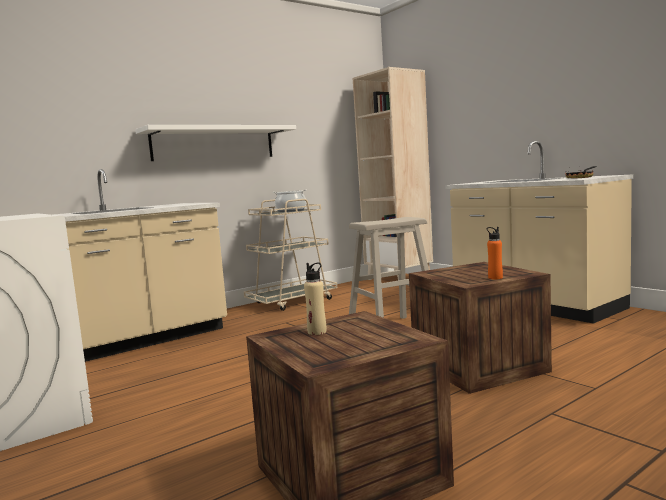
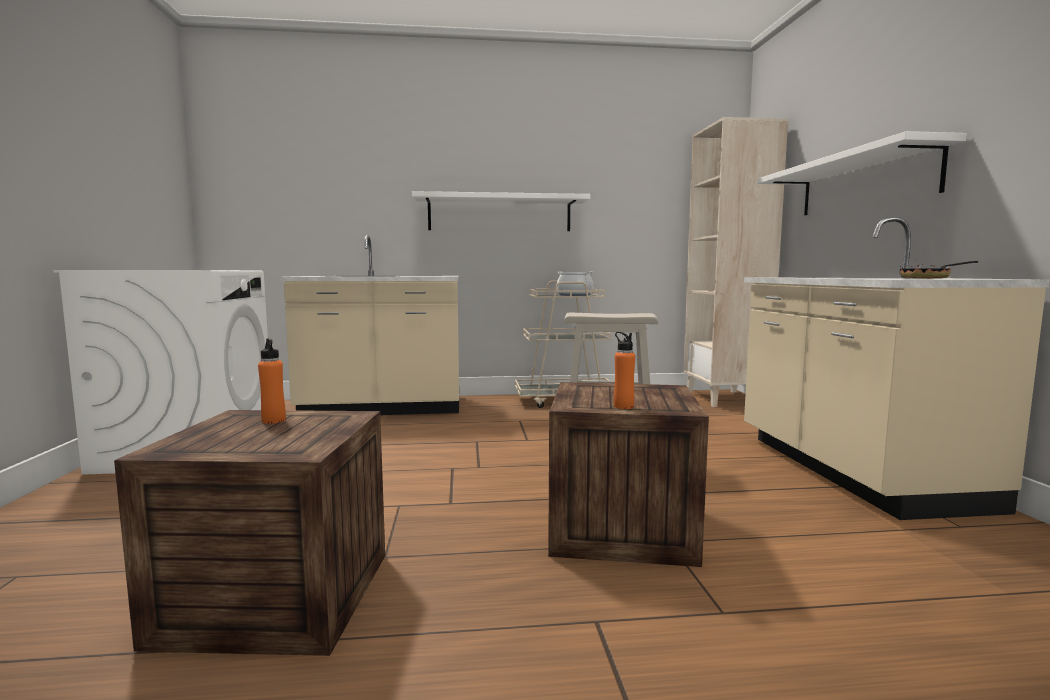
camera: 30 degrees right, 0 degrees up
beige bottle [304,263,327,335] -> orange bottle [258,338,286,424]
none -> white shelf [757,131,967,215]

